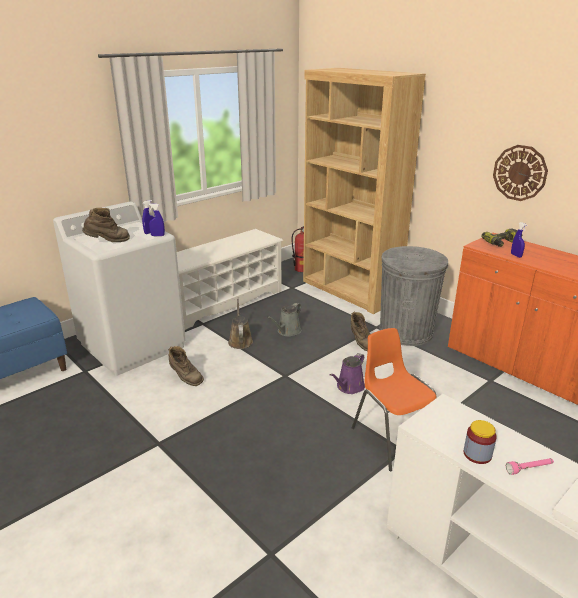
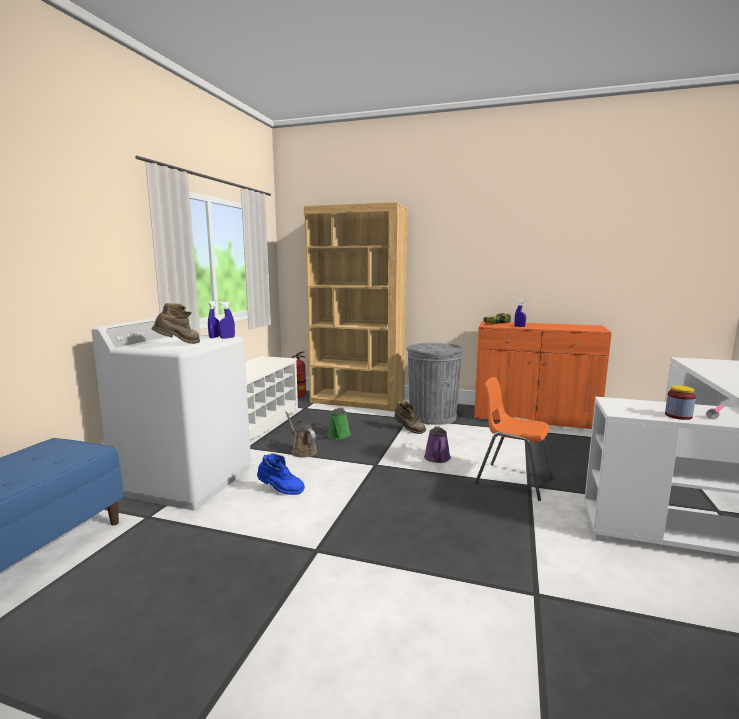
camera: 30 degrees left, 15 degrees down
brown boot [168,346,204,386] -> blue boot [257,453,305,495]
grey watering can [267,303,301,337] -> green watering can [327,407,351,439]
wall clock [493,145,548,201] -> none

